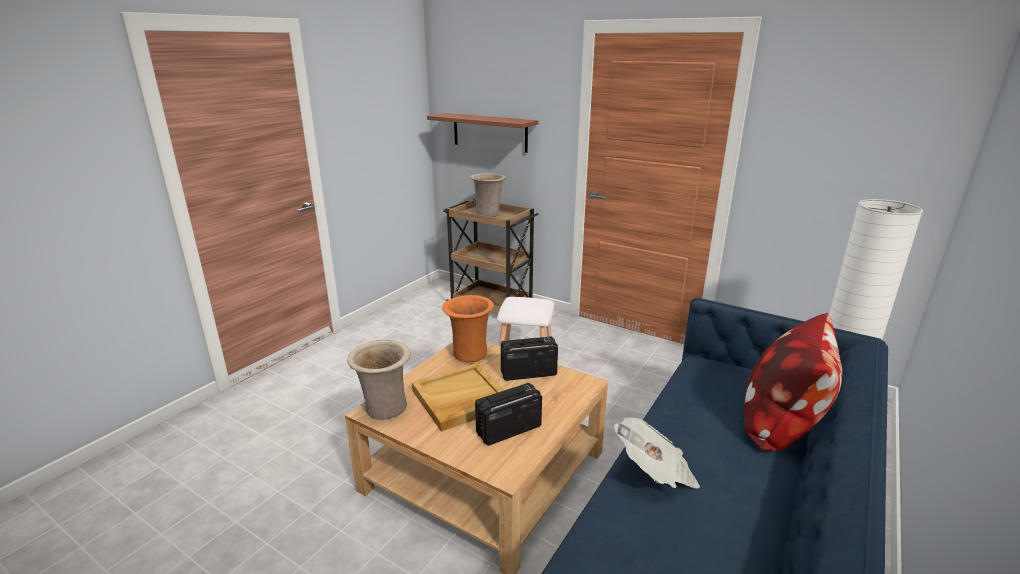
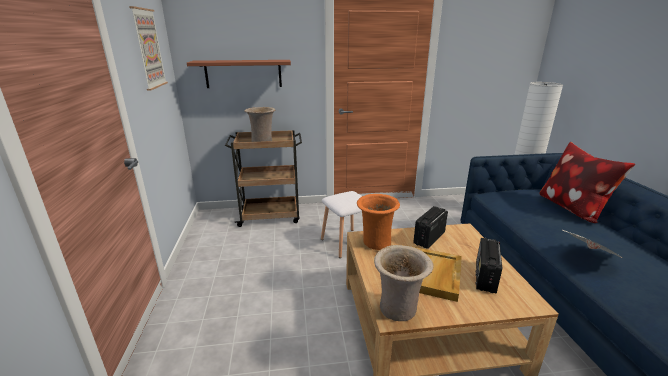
camera: 40 degrees left, 0 degrees up
none -> picture [129,6,168,91]

